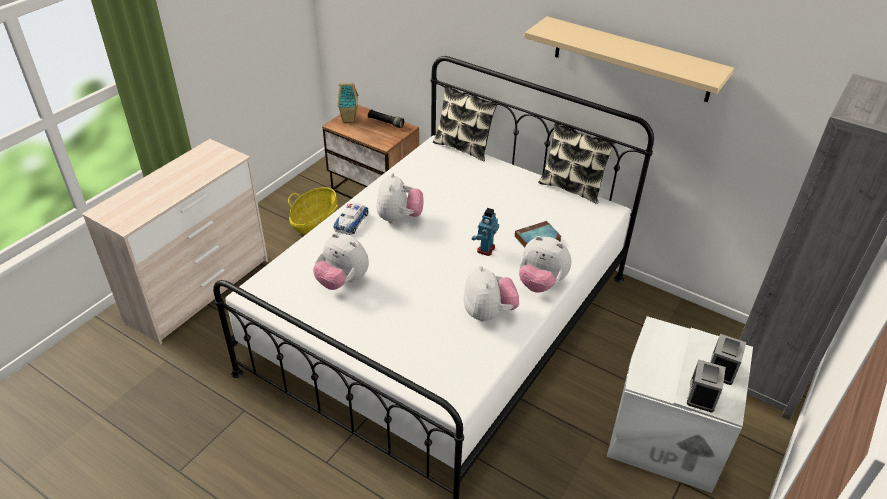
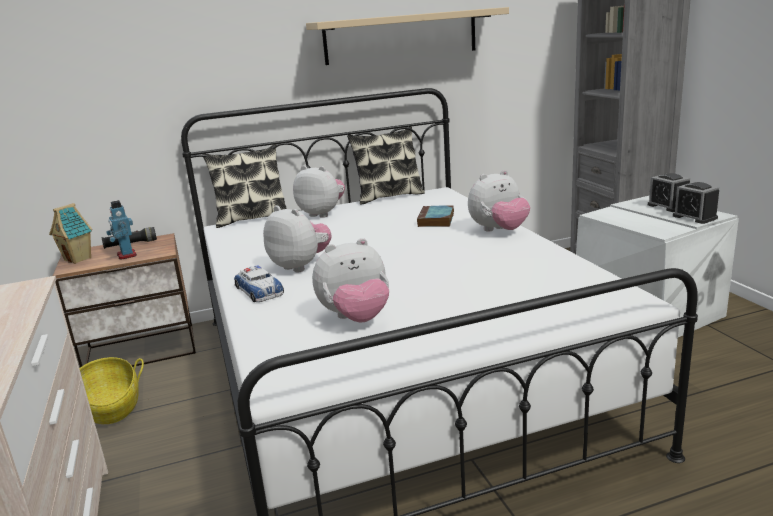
camera: 50 degrees left, 20 degrees down
plush toy [464,265,519,322] -> plush toy moved to [293,165,345,218]
toy robot [471,208,499,256] -> toy robot moved to [106,200,137,260]

